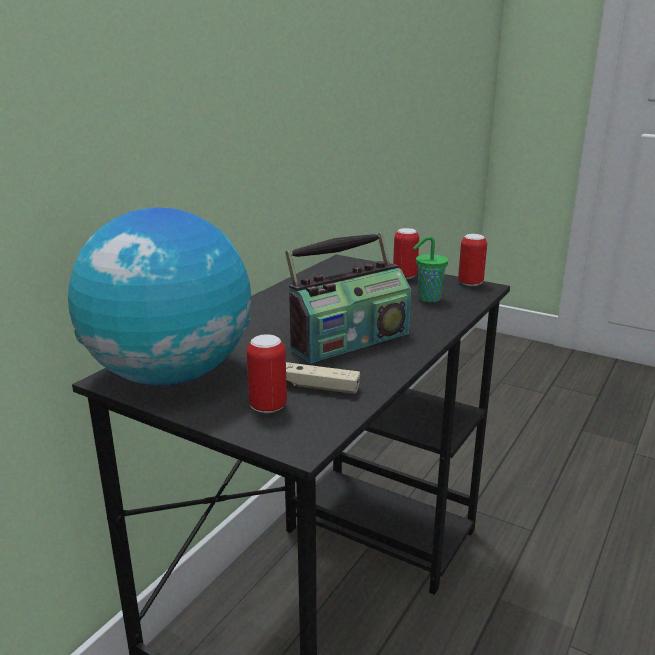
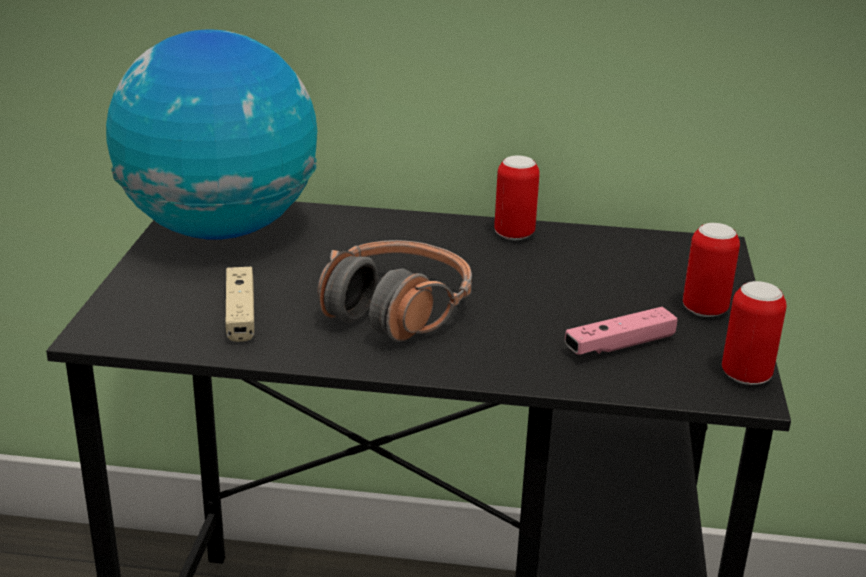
camera: 65 degrees right, 5 degrees up
can [246,334,287,413] -> can moved to [494,156,540,240]
radio [285,233,411,363] -> headphones [317,240,472,342]
green cup [413,236,448,302] -> pink game controller [565,307,678,355]

